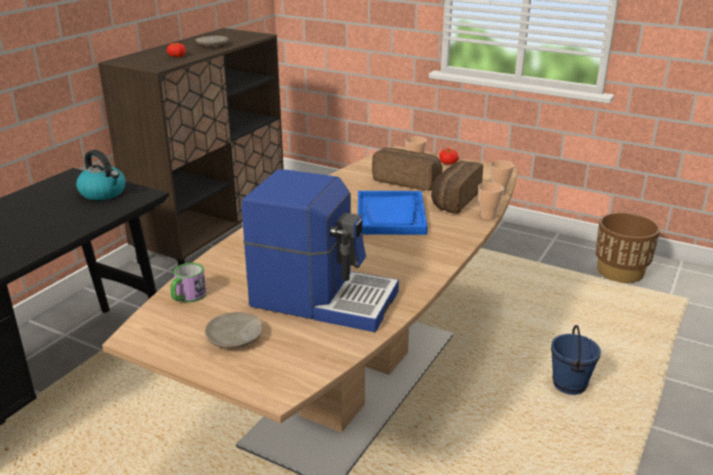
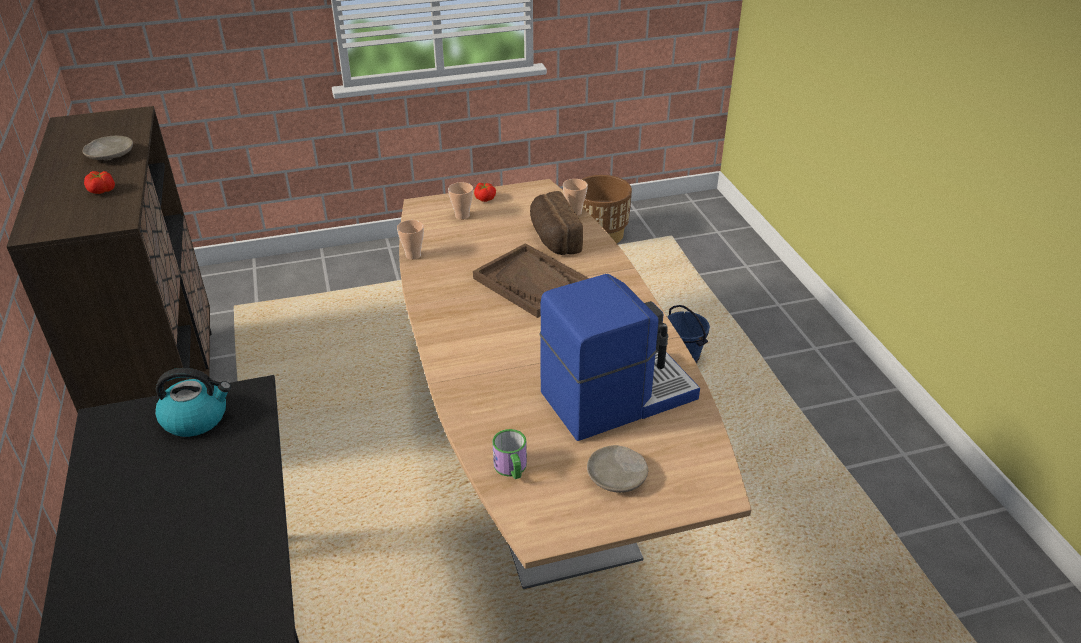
camera: 45 degrees left, 10 degrees up
blue tray [358,191,428,235] -> brown tray [473,243,589,318]
bread [372,148,443,191] -> none
cup [478,182,504,220] -> cup moved to [397,220,424,260]

